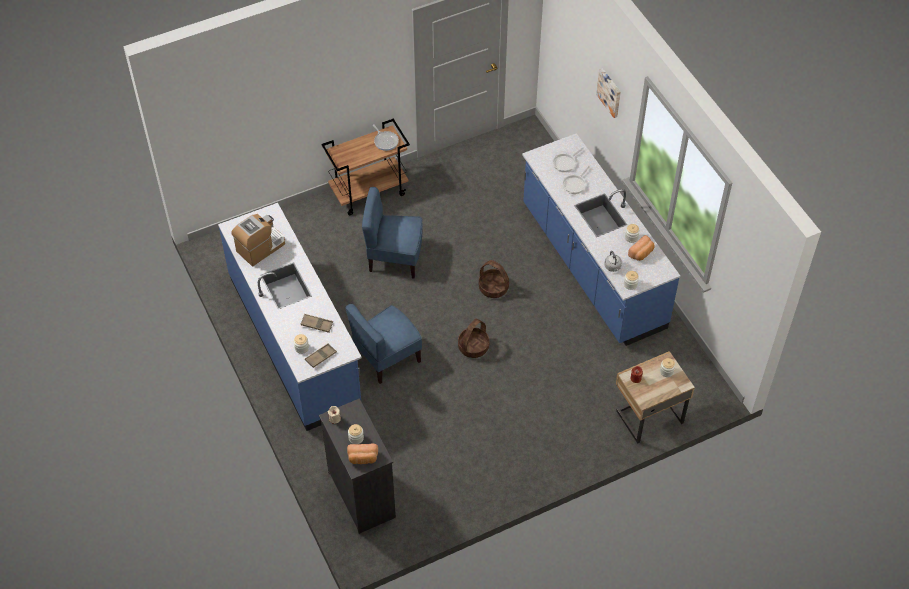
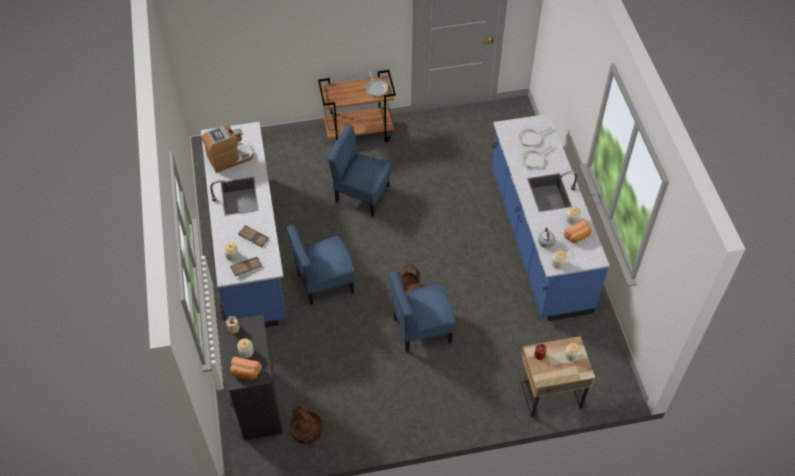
camera: 15 degrees right, 0 degrees up
basket [479,260,509,298] -> basket moved to [290,406,323,444]
picture [596,68,621,118] -> none
none -> blue chair [389,271,455,353]

